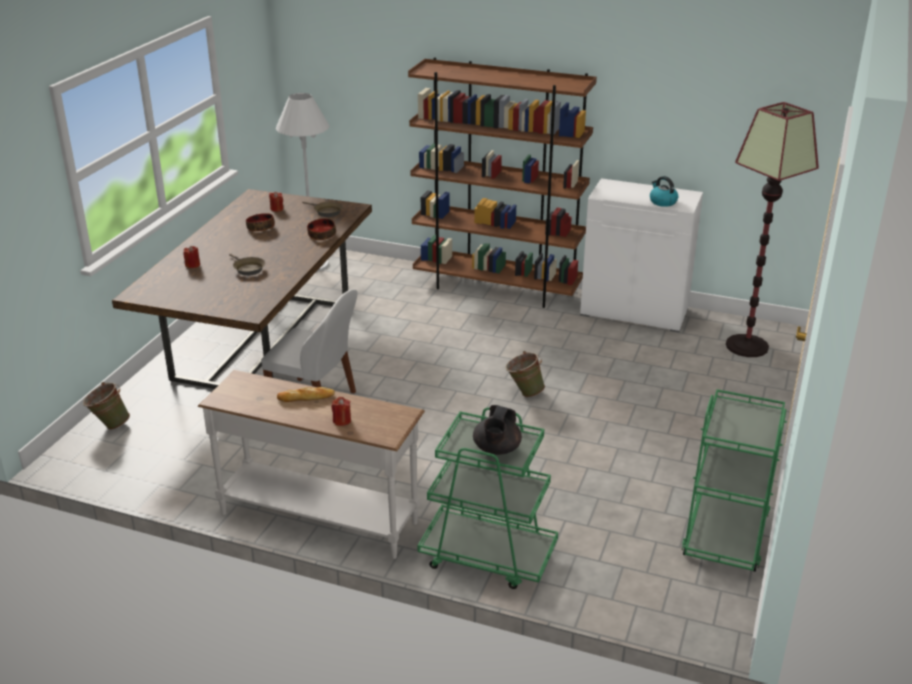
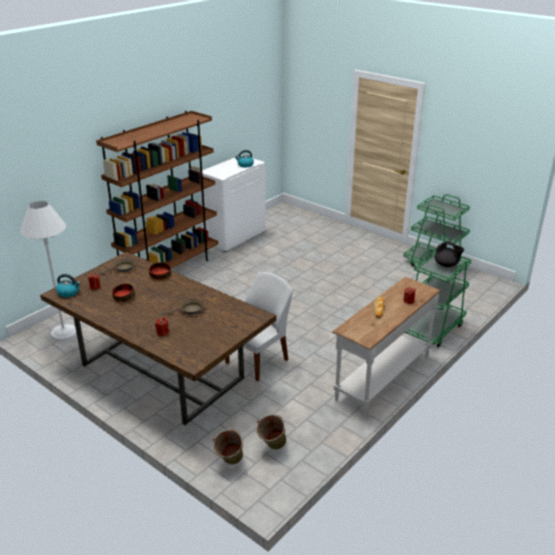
camera: 70 degrees left, 0 degrees up
green bucket [506,351,545,397] -> green bucket moved to [257,415,287,450]
floor lamp [726,102,819,357] -> none
none -> kettle [56,274,80,297]

